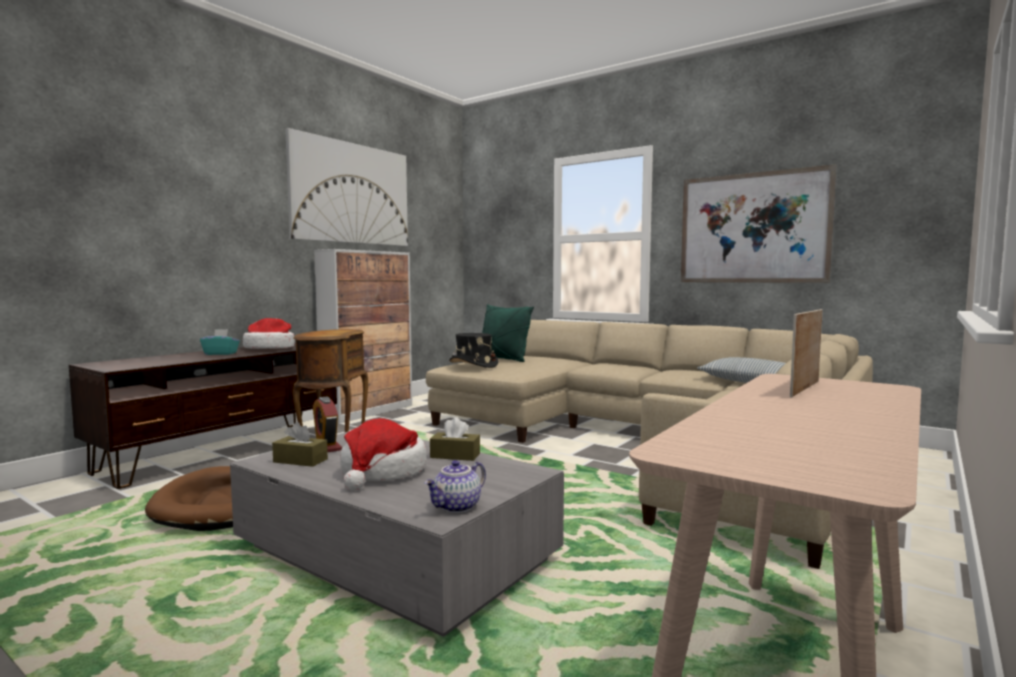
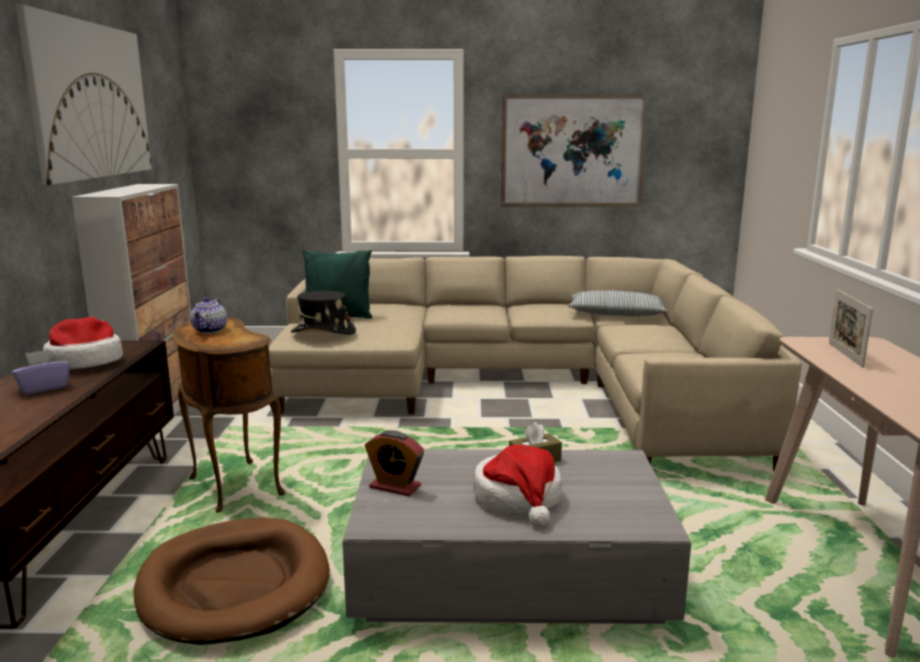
camera: 35 degrees left, 10 degrees up
turquoise tissue box [200,329,240,355] -> purple tissue box [11,349,70,395]
brown tissue box [272,422,328,467] -> none
teapot [424,460,486,513] -> teapot moved to [190,297,227,334]

